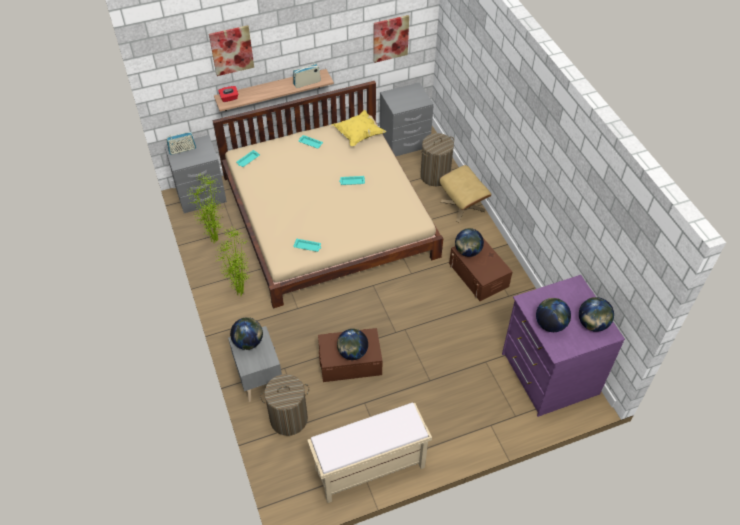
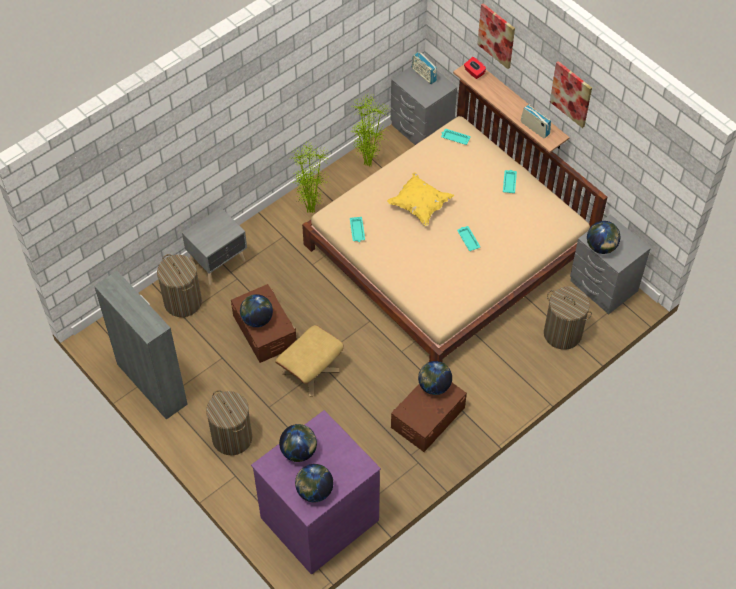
camera: 70 degrees right, 5 degrees up
globe [230,317,263,350] -> globe moved to [587,221,620,254]
beige bench [307,402,432,503] -> grey cabinet [94,271,188,420]
yellow pillow [332,110,386,146] -> yellow pillow moved to [387,172,454,226]
picture [373,15,409,63] -> picture moved to [550,61,592,128]
beige ottoman [440,165,491,223] -> beige ottoman moved to [275,325,344,397]
none -> laundry basket [206,390,252,455]

